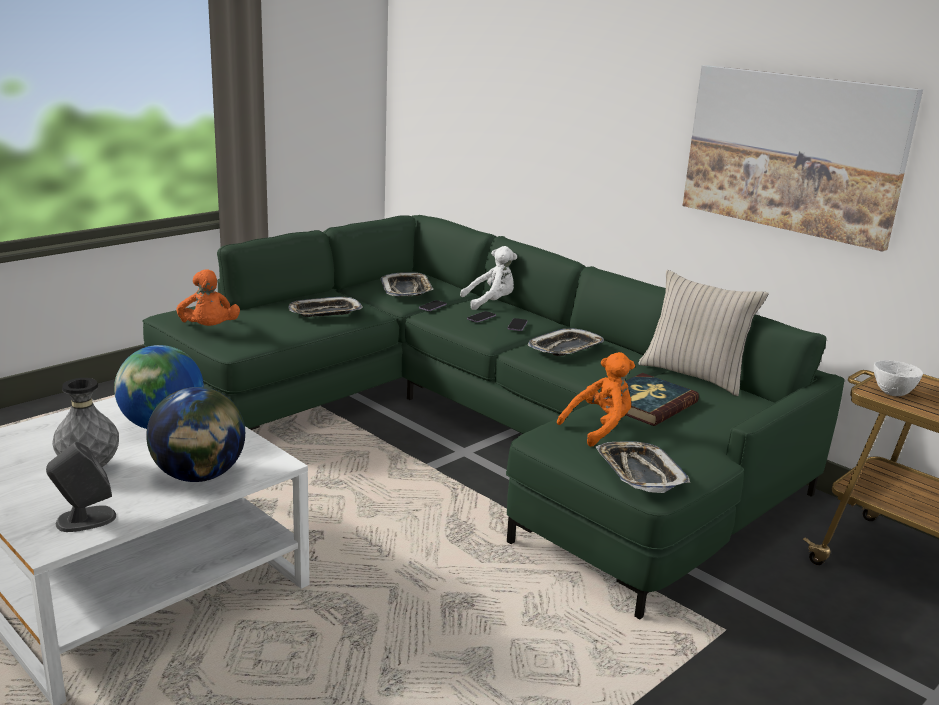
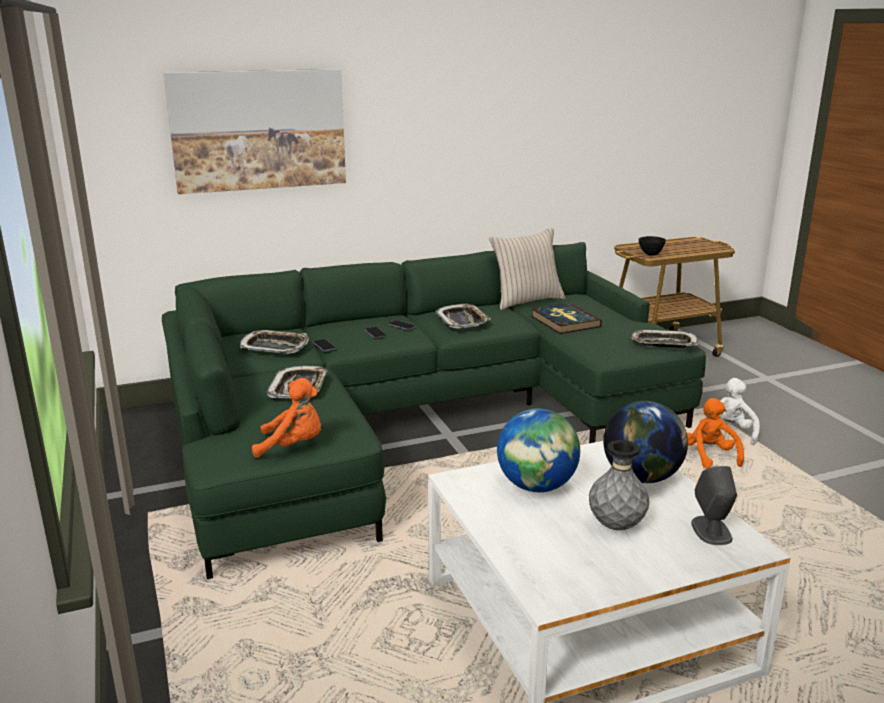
camera: 65 degrees left, 0 degrees up
white plush toy [460,246,517,310] -> white plush toy moved to [705,378,760,445]
orange plush toy [557,352,635,447] -> orange plush toy moved to [687,398,744,469]
picture [683,65,923,252] -> picture moved to [163,69,346,194]
white bowl [874,360,923,396] -> black bowl [638,236,666,255]

